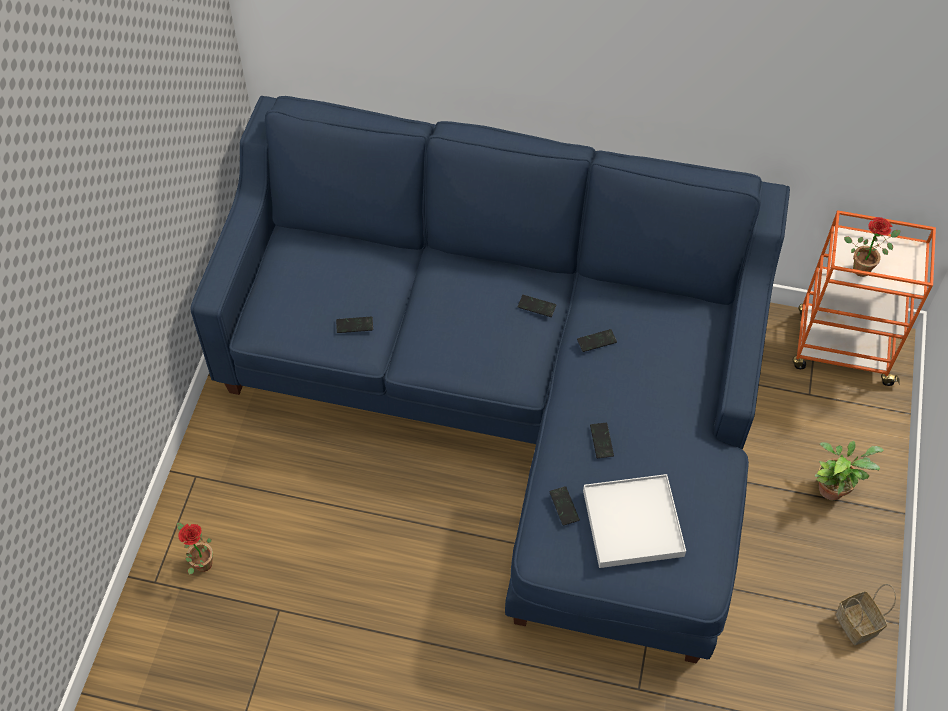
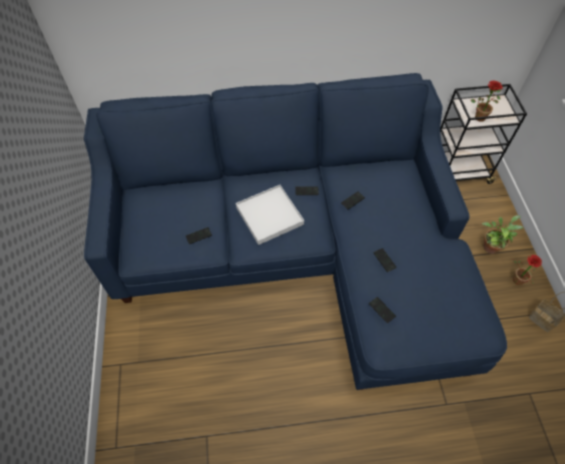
camera: 20 degrees left, 0 degrees up
potted plant [177,522,213,575] -> potted plant moved to [512,255,542,285]
white tray [583,474,686,568] -> white tray moved to [236,185,304,245]
orange cart [793,210,936,386] -> black cart [440,84,527,184]

